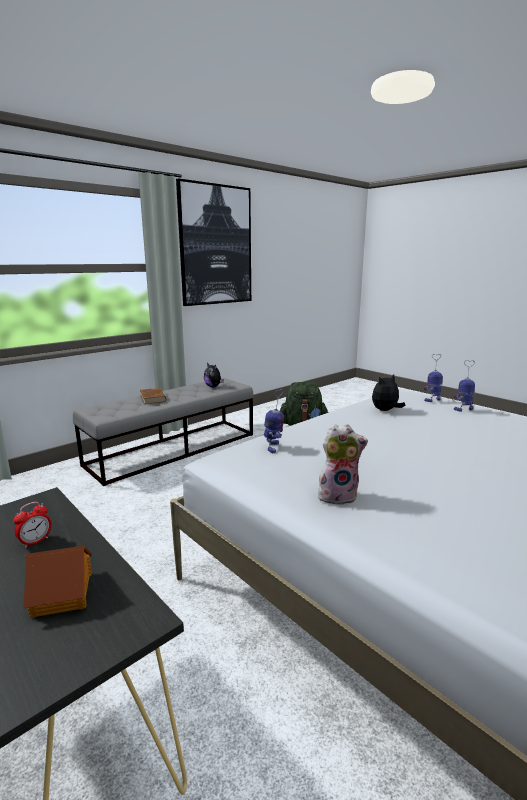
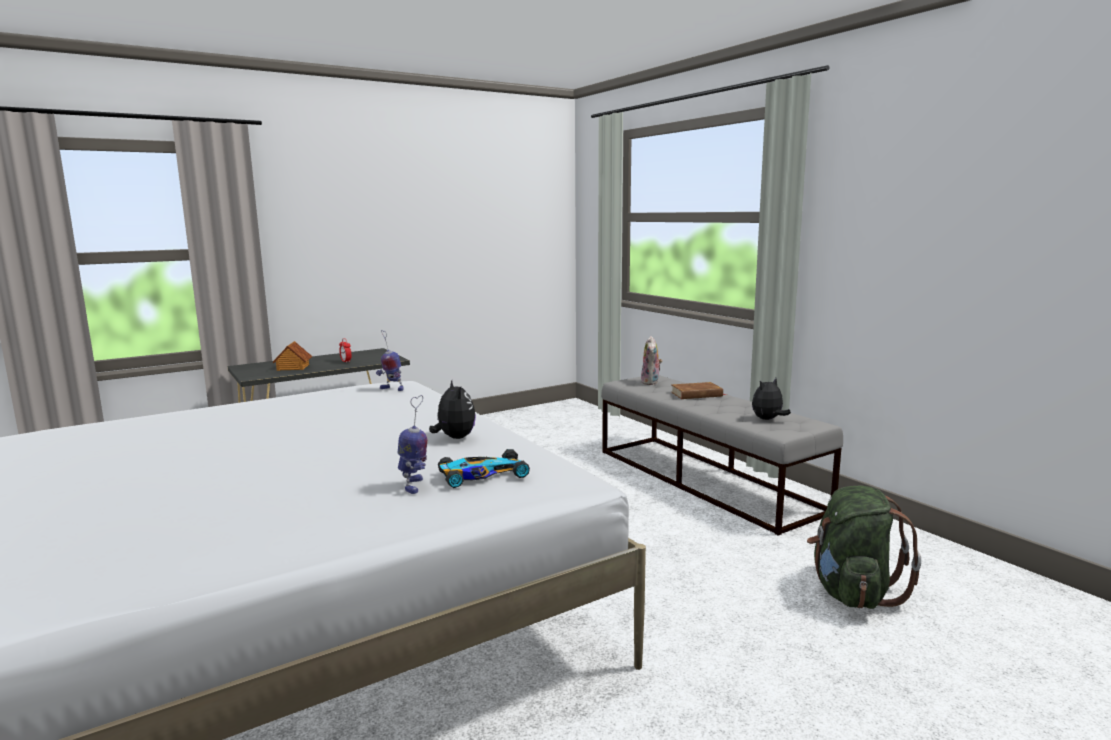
camera: 100 degrees right, 5 degrees down
picture [176,178,251,306] -> none
plush toy [318,424,368,505] -> plush toy moved to [641,336,663,385]
toy robot [424,354,443,402] -> toy car [438,449,530,488]

